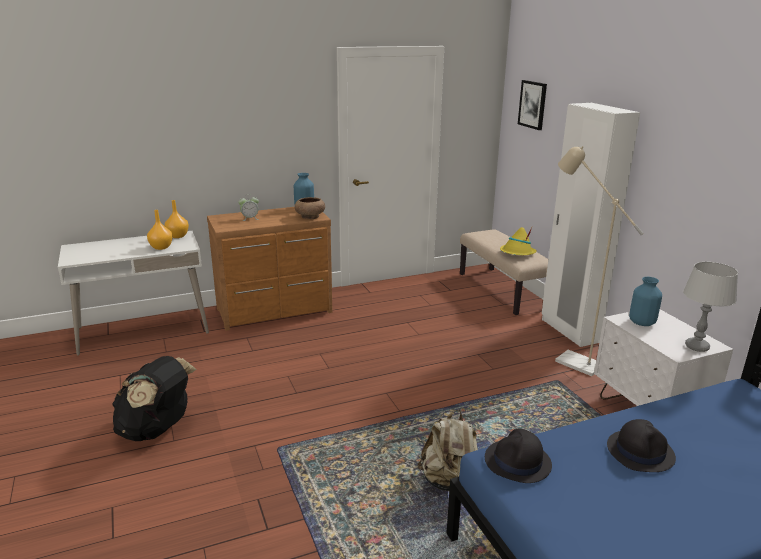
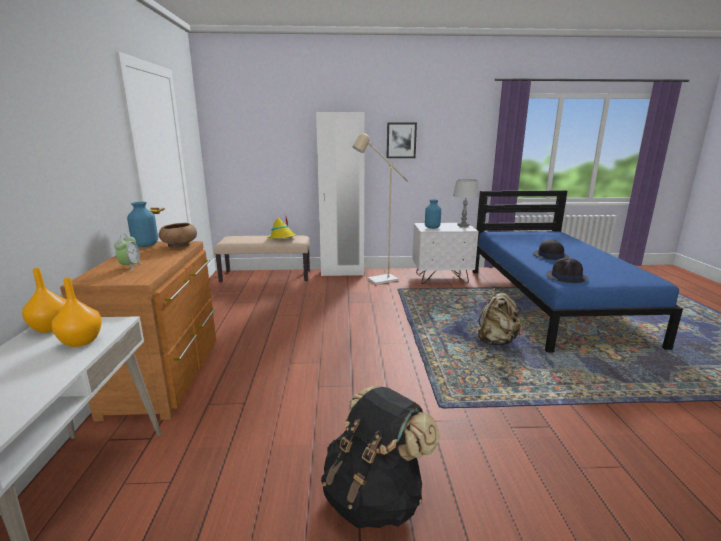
camera: 70 degrees left, 5 degrees down
picture [518,80,547,130] -> picture moved to [387,122,417,158]

